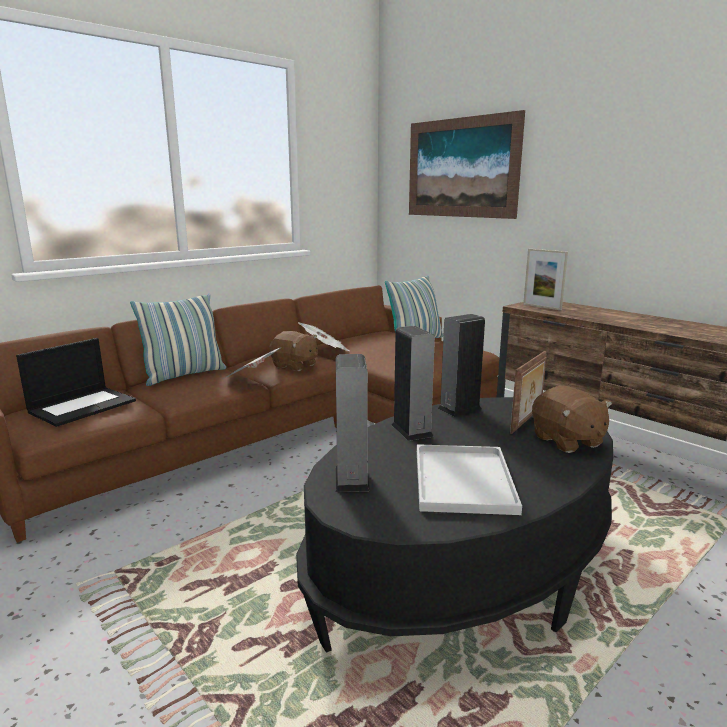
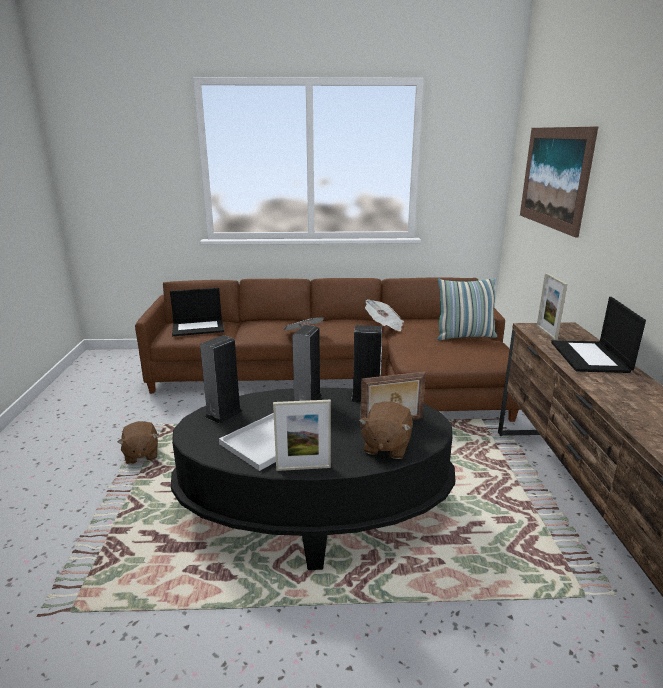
camera: 40 degrees right, 5 degrees up
pillow [130,294,226,386] -> none
brown plush toy [269,331,318,371] -> brown plush toy moved to [117,421,158,464]
none -> picture frame [273,400,331,471]
none -> laptop [551,297,646,373]

